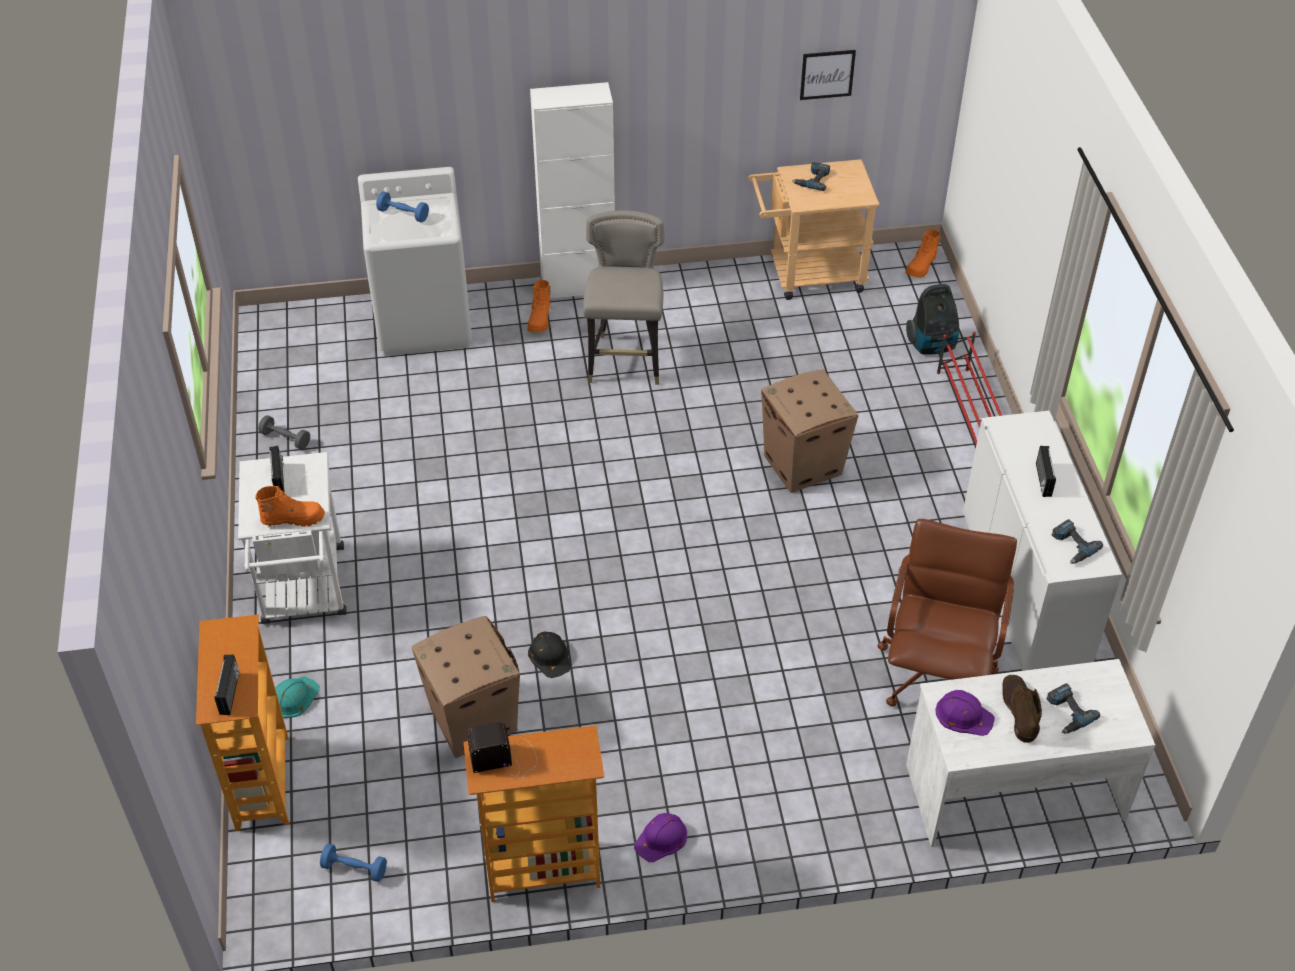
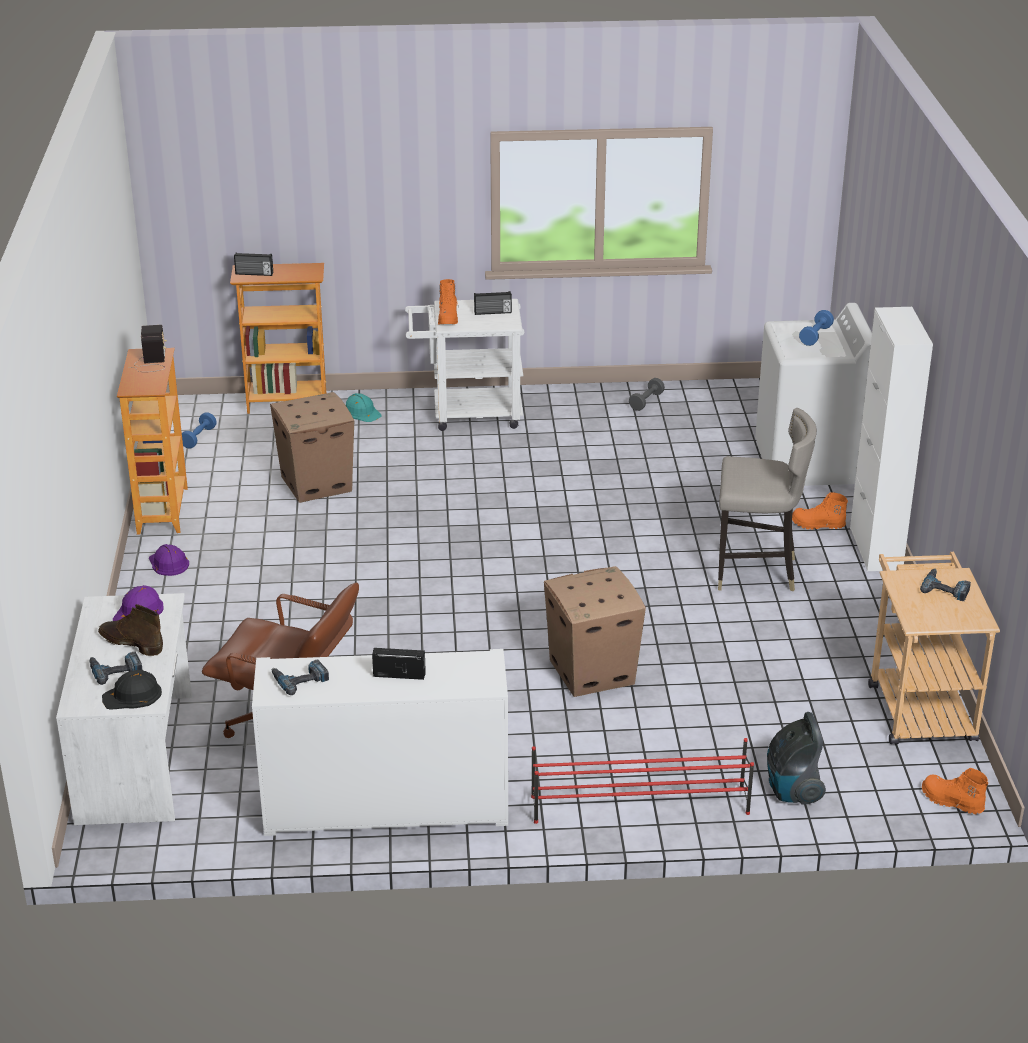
camera: 95 degrees right, 15 degrees down
black hard hat [528,631,571,678] -> black hard hat moved to [102,670,162,710]
picture [800,50,856,100] -> none
brown boot [1002,675,1042,743] -> brown boot turned 150 degrees counterclockwise [98,604,163,656]

